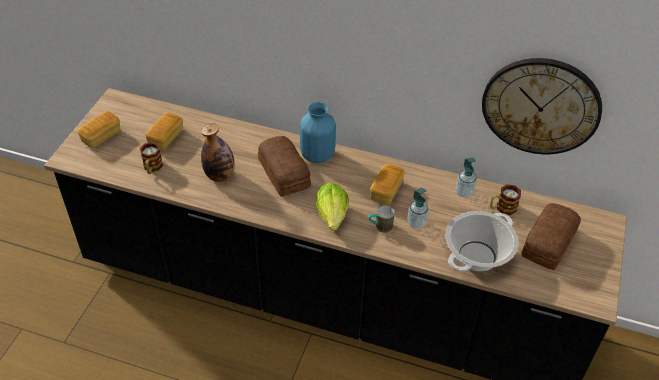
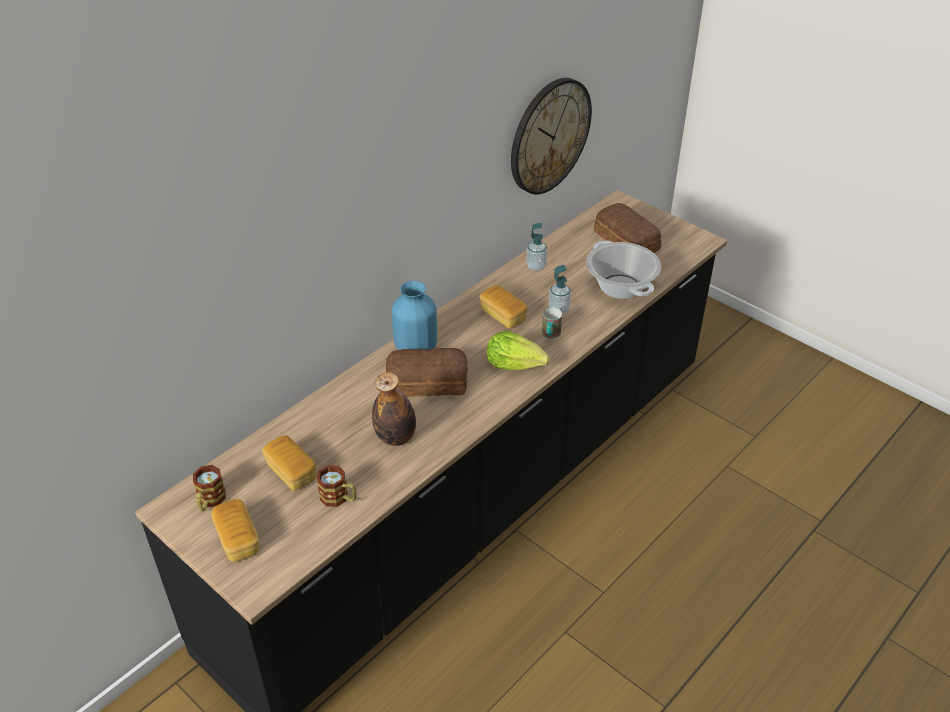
camera: 65 degrees left, 5 degrees down
mug [490,184,521,215] -> mug moved to [193,465,226,511]

